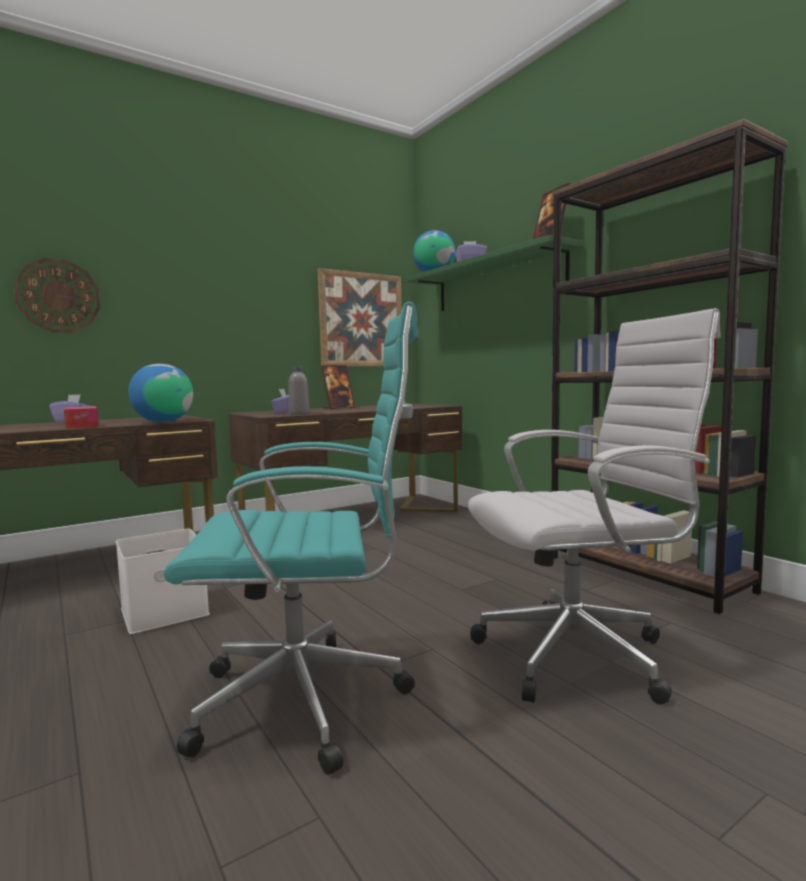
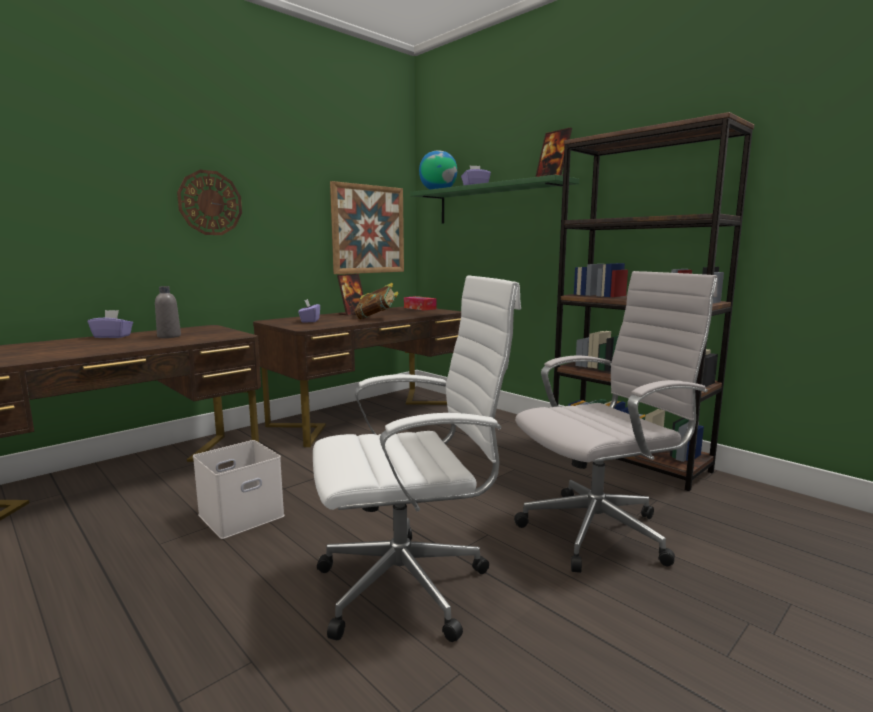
camera: 10 degrees left, 5 degrees up
wall clock [14,258,101,333] -> wall clock moved to [177,170,242,235]
tissue box [64,406,99,429] -> tissue box moved to [404,296,436,310]
globe [129,364,193,422] -> none
turquoise office chair [163,302,418,775] -> white office chair [313,276,521,642]
grey bottle [288,366,310,415] -> grey bottle moved to [155,286,181,338]
none -> book [355,283,398,320]

